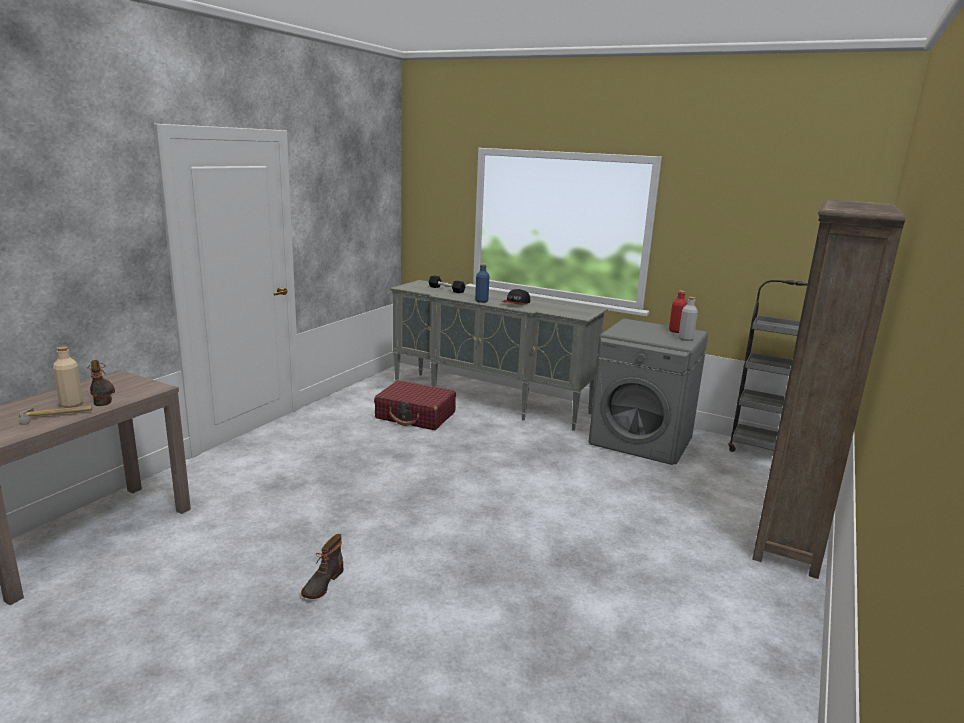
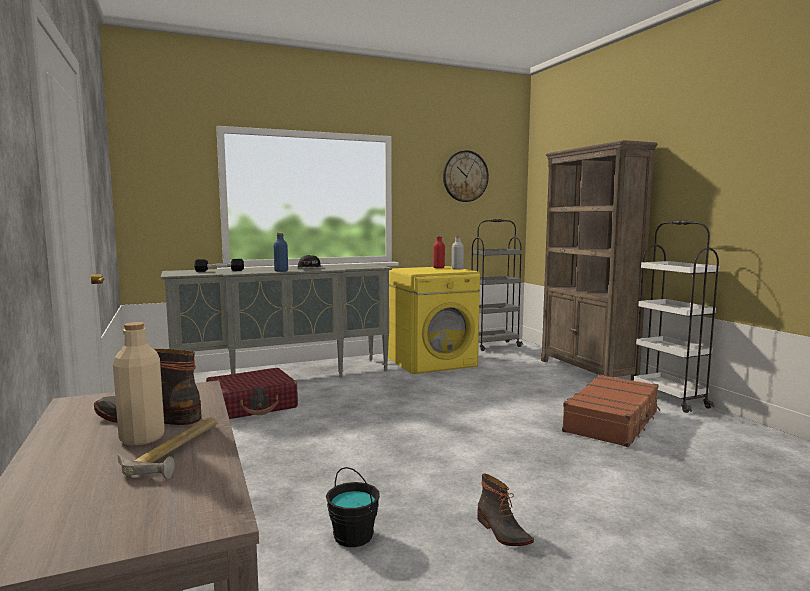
camera: 50 degrees left, 10 degrees down
grey washing machine [588,318,708,465] -> yellow washing machine [388,266,480,374]
none -> black bucket [326,467,380,547]
none -> wall clock [443,150,489,202]
none -> brown suitcase [562,375,660,447]
none -> white cart [634,220,719,413]

